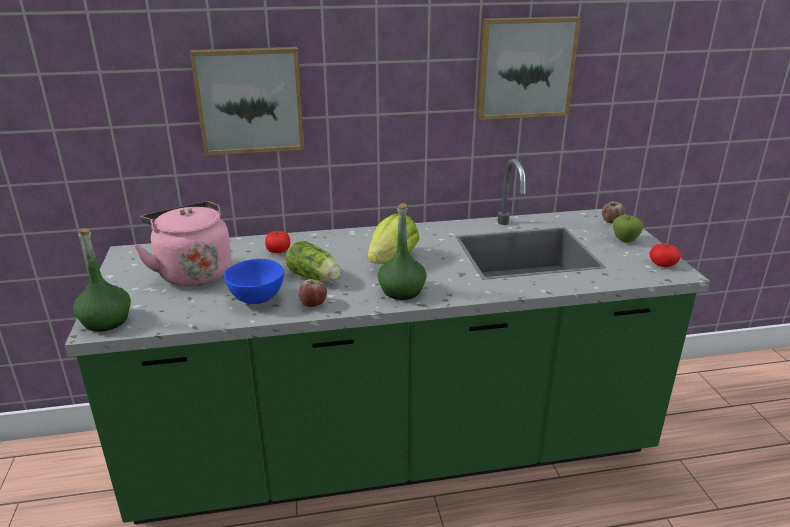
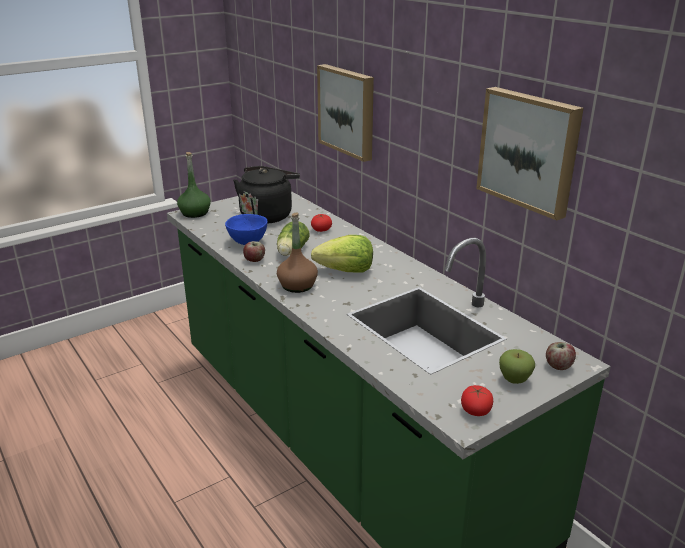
camera: 65 degrees right, 0 degrees up
pink kettle [134,201,232,286] -> black kettle [233,166,300,224]
green bottle [377,203,427,300] -> brown bottle [277,213,318,293]

